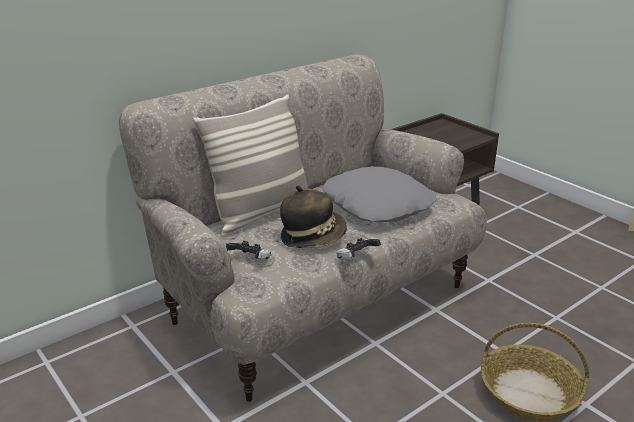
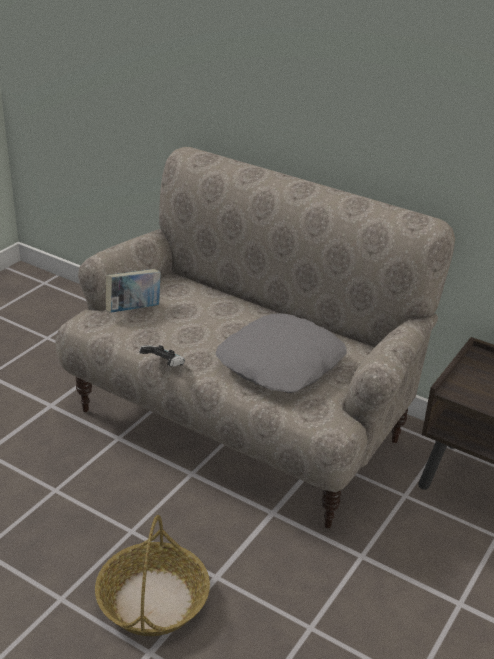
camera: 70 degrees right, 5 degrees up
pillow [193,95,308,237] -> none
game controller [225,241,271,259] -> book [106,269,161,313]
hat [280,185,347,248] -> none

